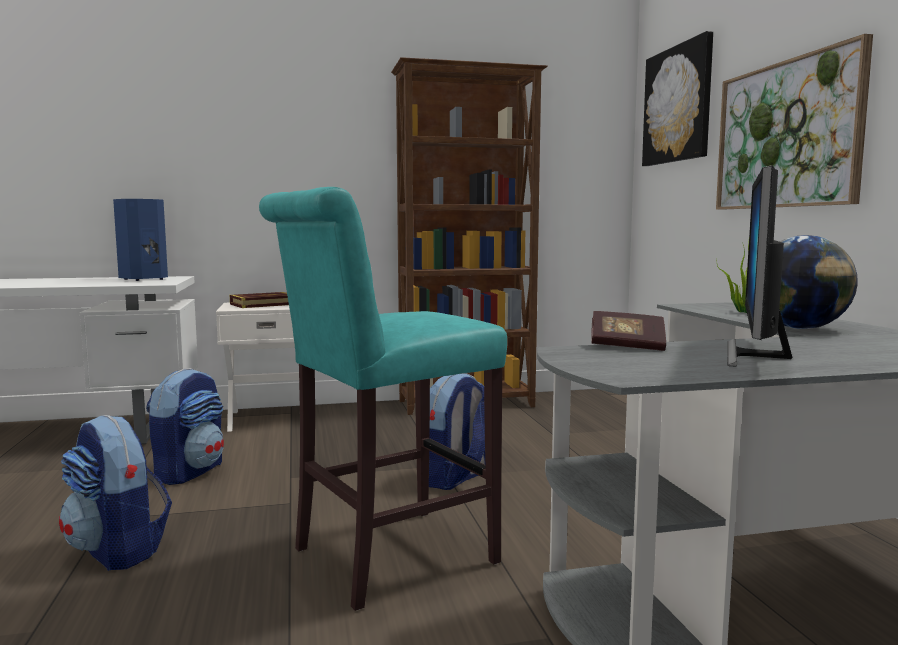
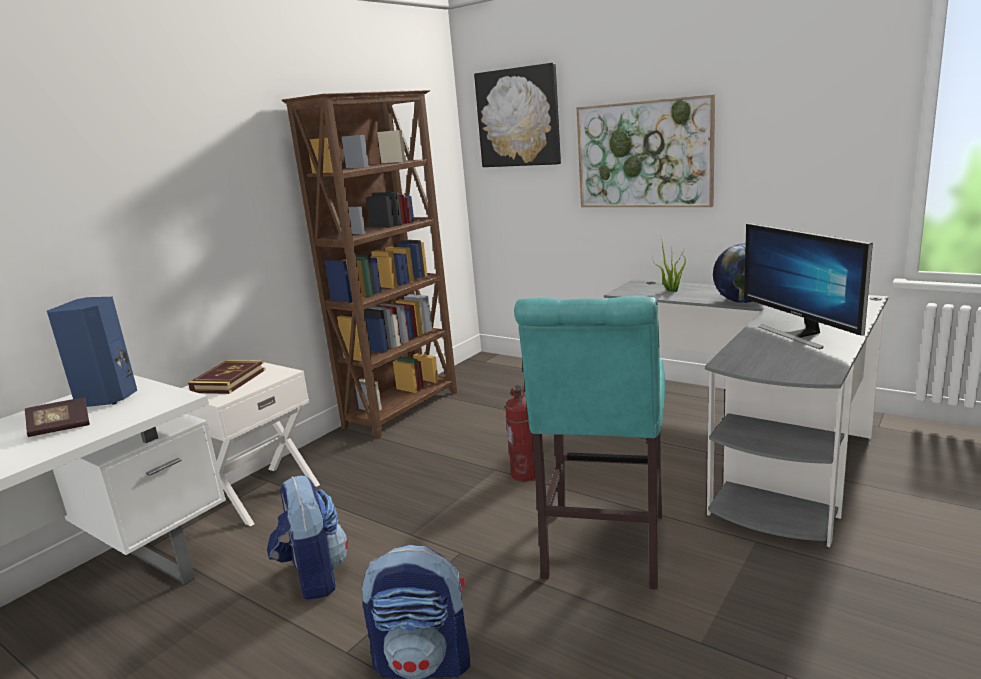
camera: 40 degrees left, 10 degrees up
backpack [429,373,485,490] -> fire extinguisher [505,385,535,482]
book [591,311,666,351] -> book moved to [25,398,90,437]

